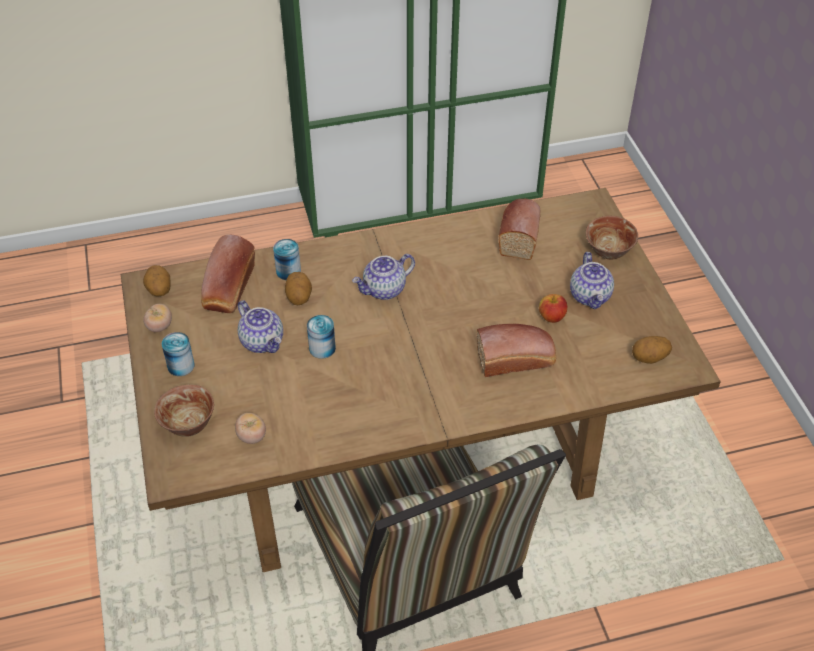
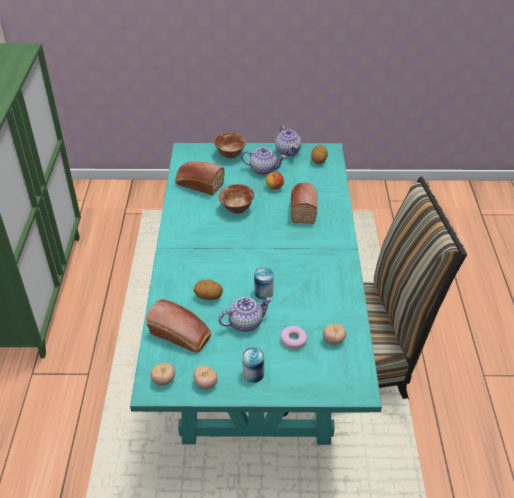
camera: 75 degrees left, 5 degrees down
brown dining table [121,188,721,572] -> turquoise dining table [130,143,382,445]
potato [143,265,171,297] -> tomato [150,363,175,385]
bowl [154,384,214,437] -> bowl moved to [219,184,254,214]
can [273,239,301,280] -> none
teapot [352,254,415,300] -> teapot moved to [275,125,301,157]
none -> donut [281,326,307,349]

